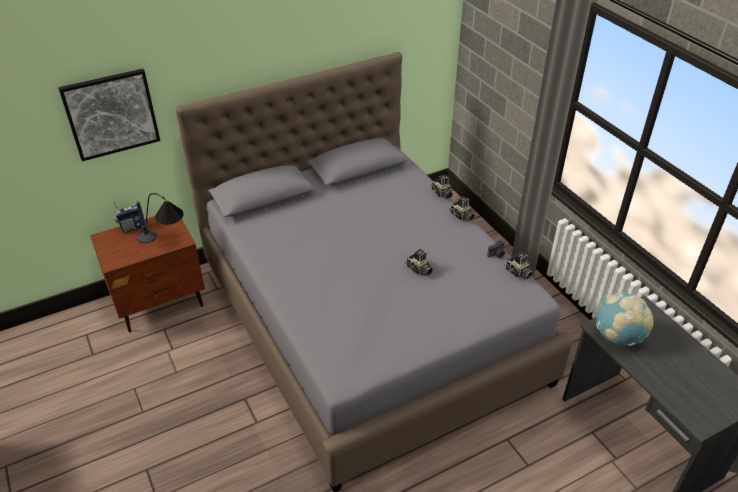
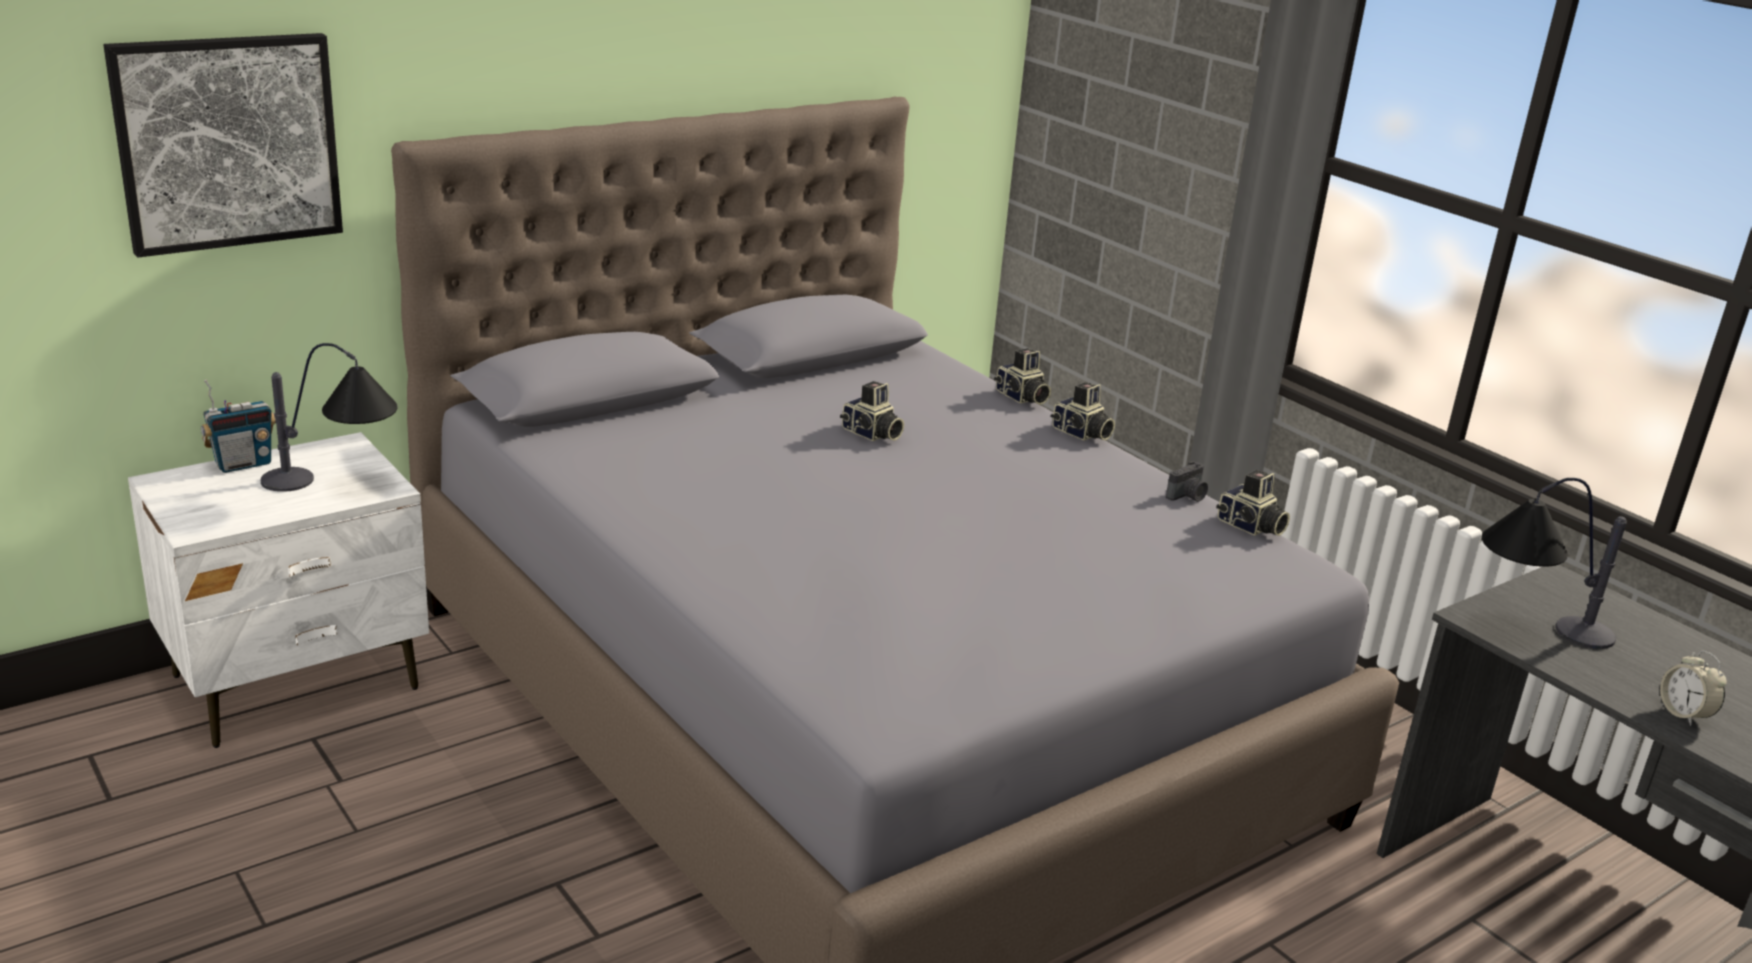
camera: 10 degrees left, 15 degrees down
brown nightstand [90,216,205,333] -> white nightstand [128,432,429,748]
camera [405,249,433,276] -> camera moved to [840,381,904,441]
globe [596,292,653,346] -> table lamp [1482,478,1627,649]
none -> alarm clock [1660,650,1727,726]

